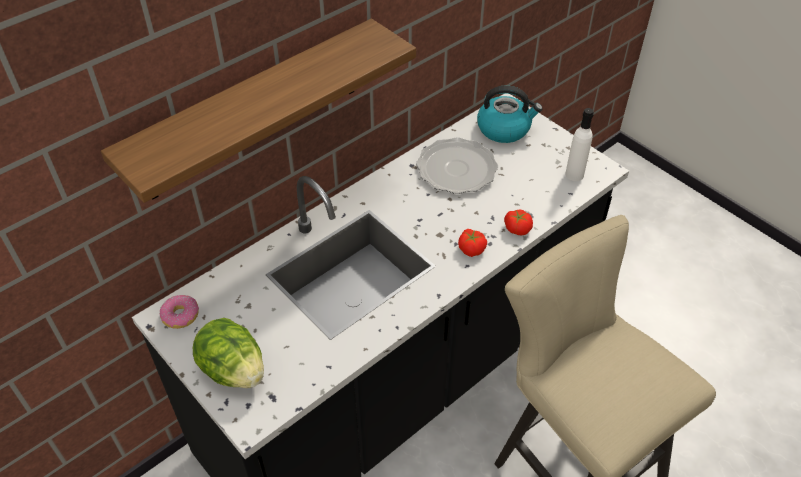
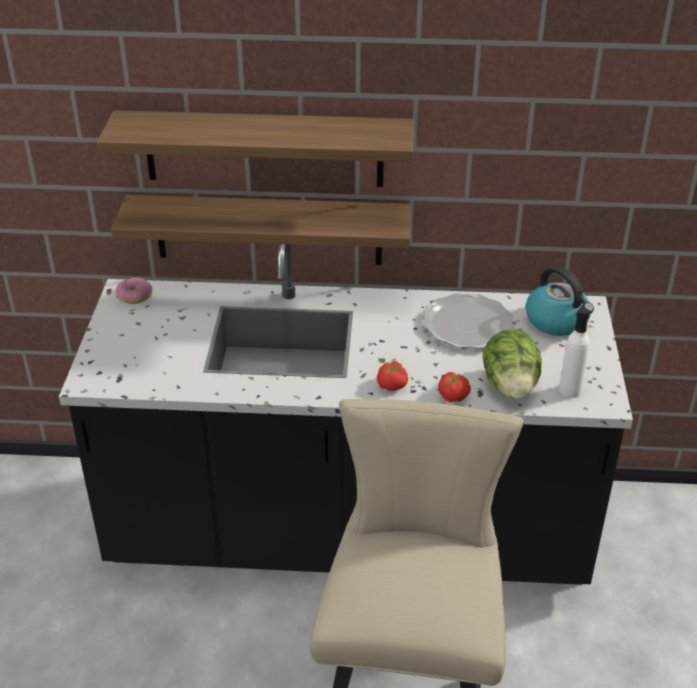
camera: 45 degrees right, 10 degrees down
lettuce [193,318,264,388] -> lettuce moved to [483,329,542,399]
none -> shelf [111,195,411,265]

